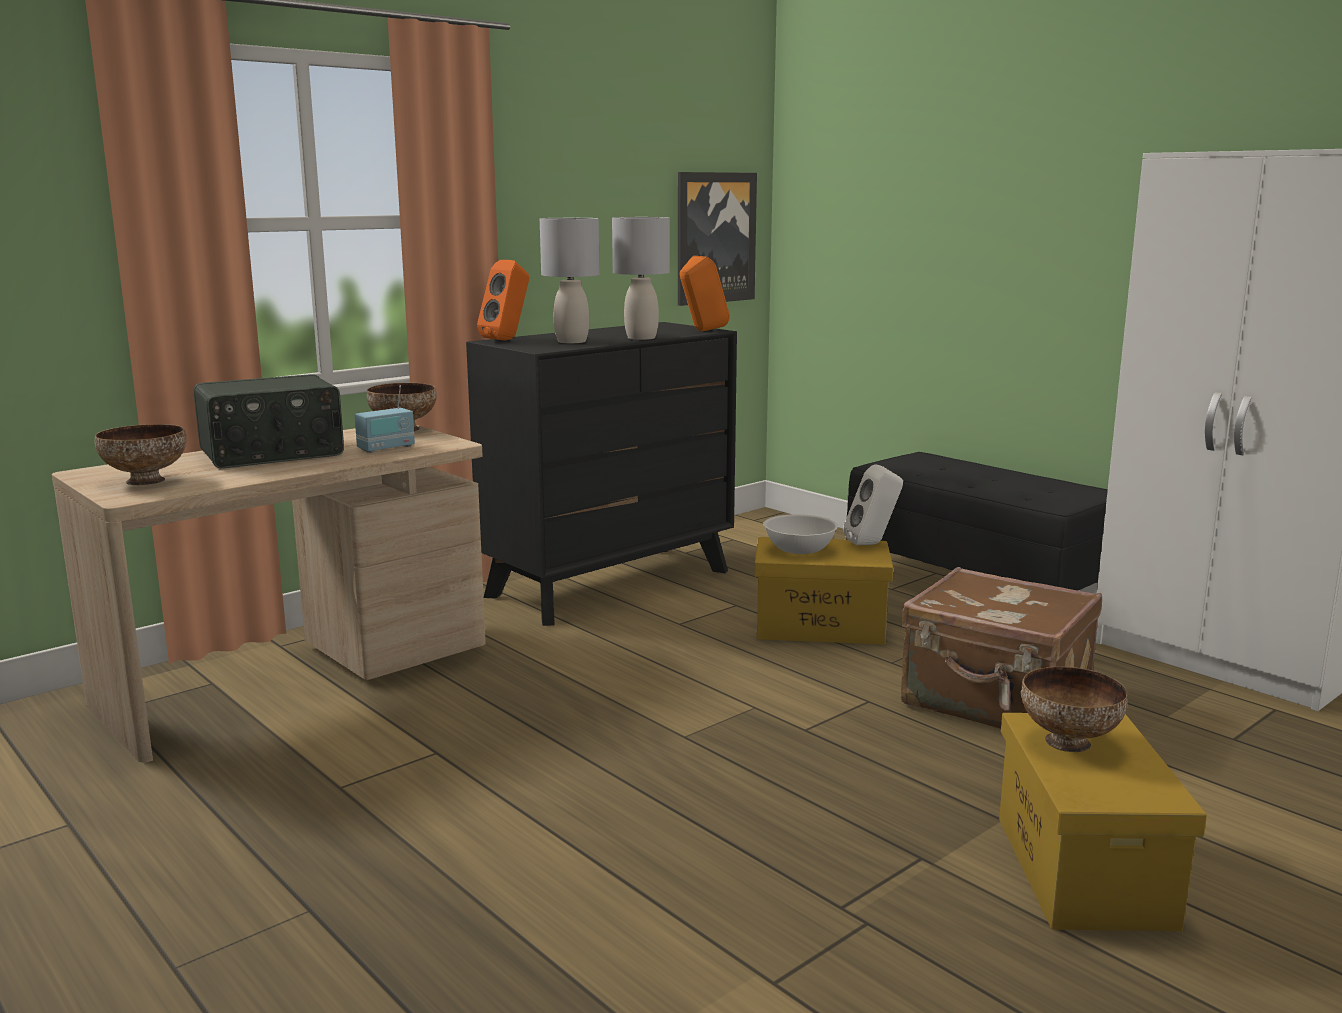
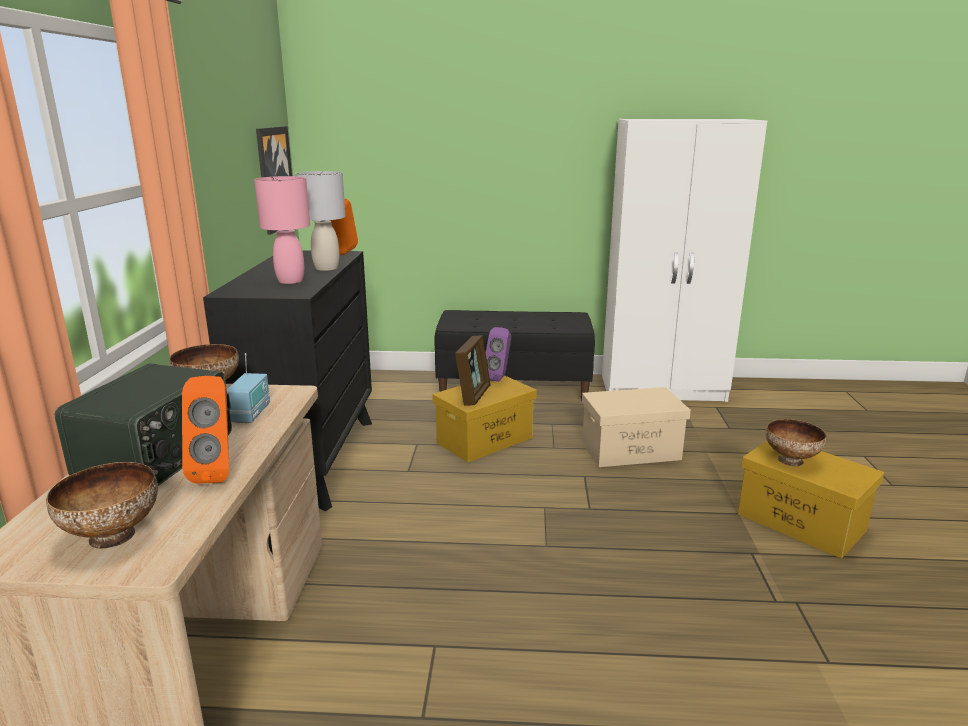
camera: 45 degrees left, 5 degrees up
orange speaker [477,260,529,340] -> orange speaker moved to [182,376,229,484]
grey table lamp [540,218,599,343] -> pink table lamp [254,176,310,284]
white bowl [763,514,838,554] -> picture frame [455,335,490,406]
white speaker [843,464,903,545] -> purple speaker [486,327,512,382]
brown suitcase [901,567,1102,729] -> beige storage box [582,387,691,467]

